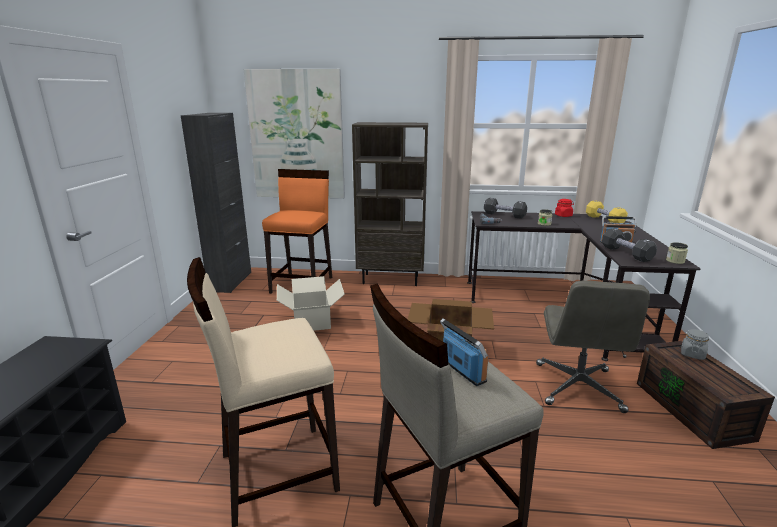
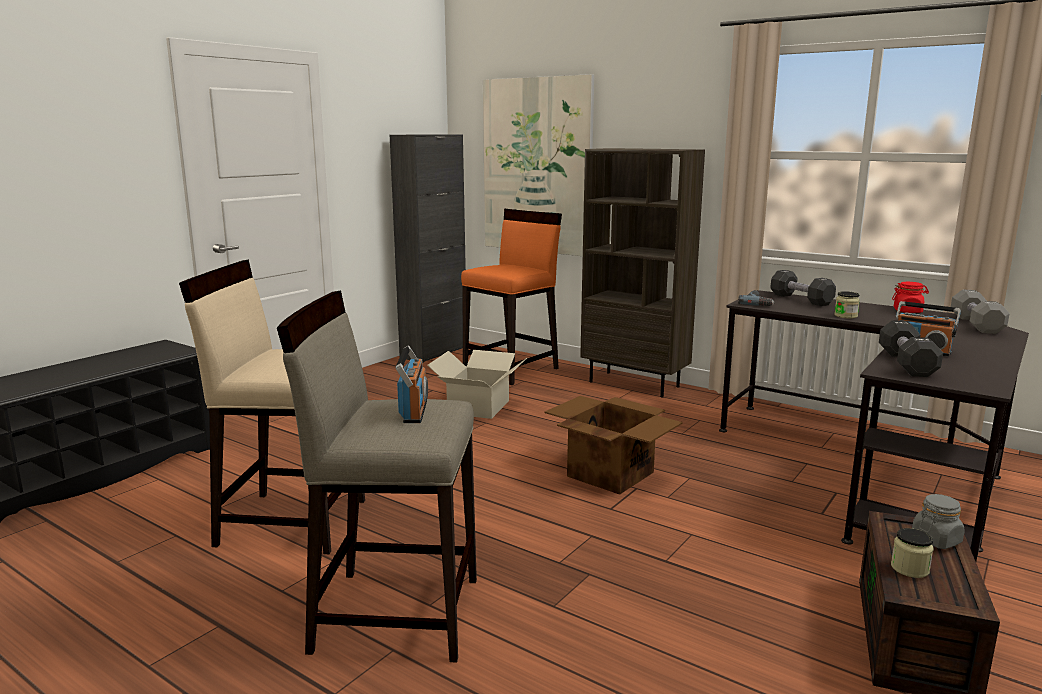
camera: 30 degrees right, 5 degrees down
grey office chair [536,281,650,413] -> none
yellow dumbbell [586,201,628,223] -> grey dumbbell [951,290,1010,334]
jar [666,242,688,264] -> jar moved to [891,528,934,578]

